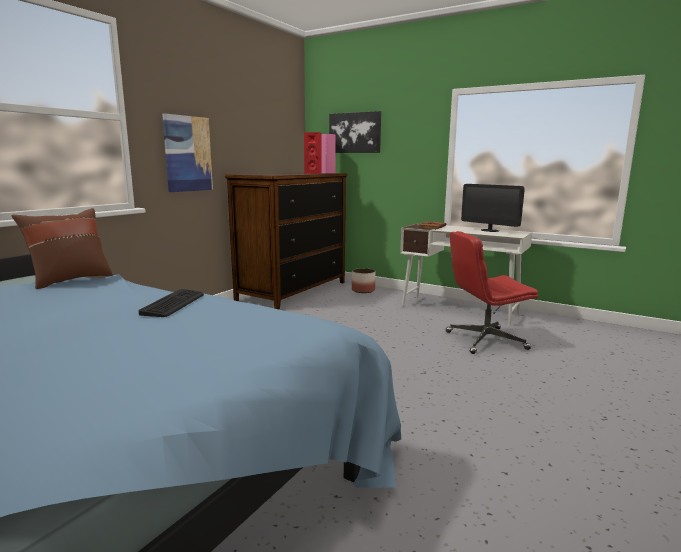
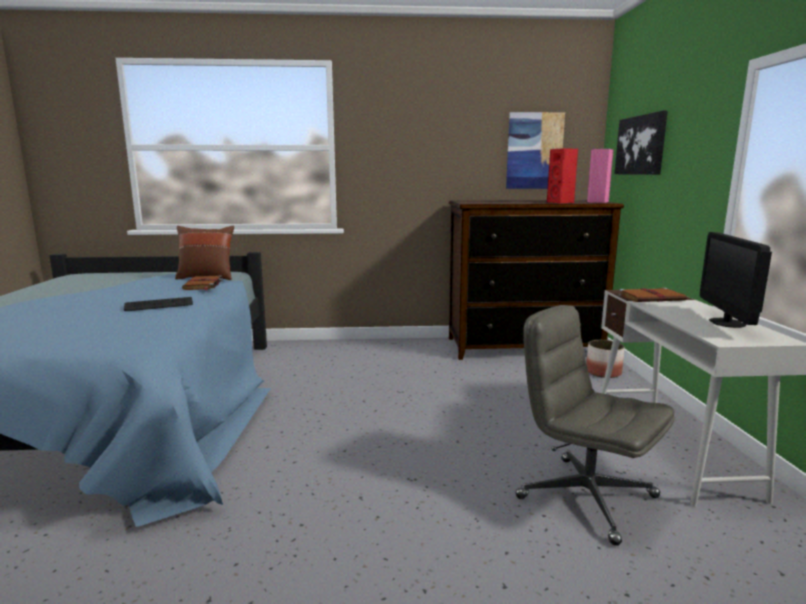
camera: 55 degrees right, 0 degrees up
picture [162,113,213,192] -> picture moved to [506,112,565,189]
red office chair [446,231,538,354] -> grey office chair [515,305,675,546]
none -> brown book [182,275,222,290]

